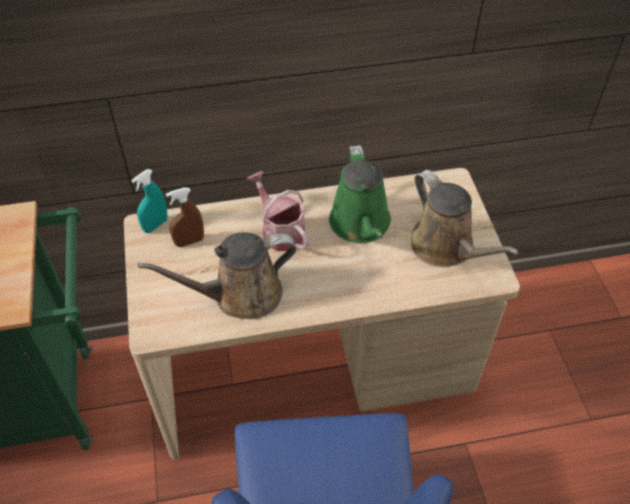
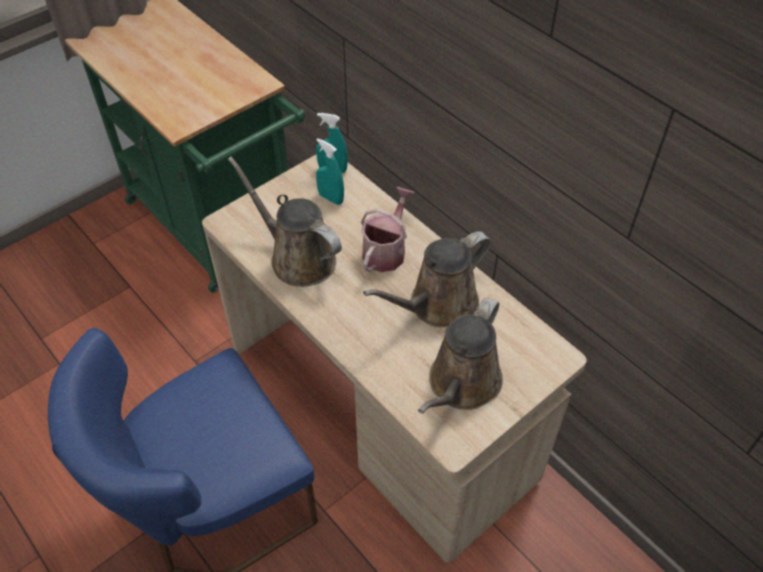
camera: 60 degrees right, 0 degrees up
brown spray bottle [166,188,204,247] -> turquoise spray bottle [316,138,344,205]
green watering can [329,145,391,243] -> brown watering can [363,231,492,327]

